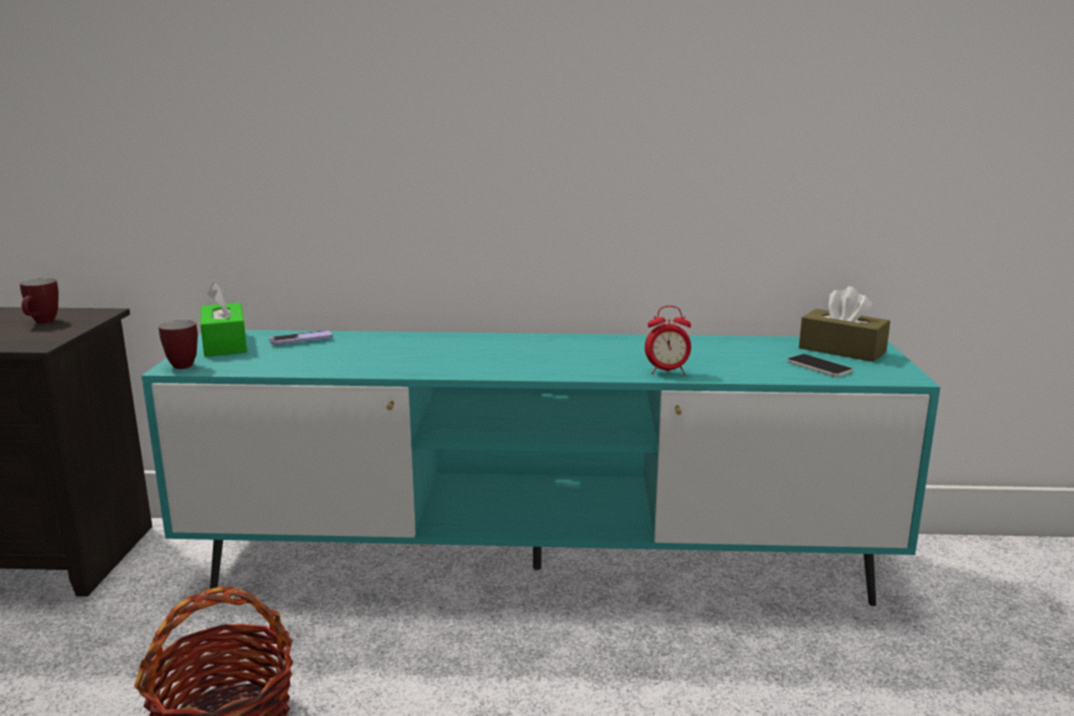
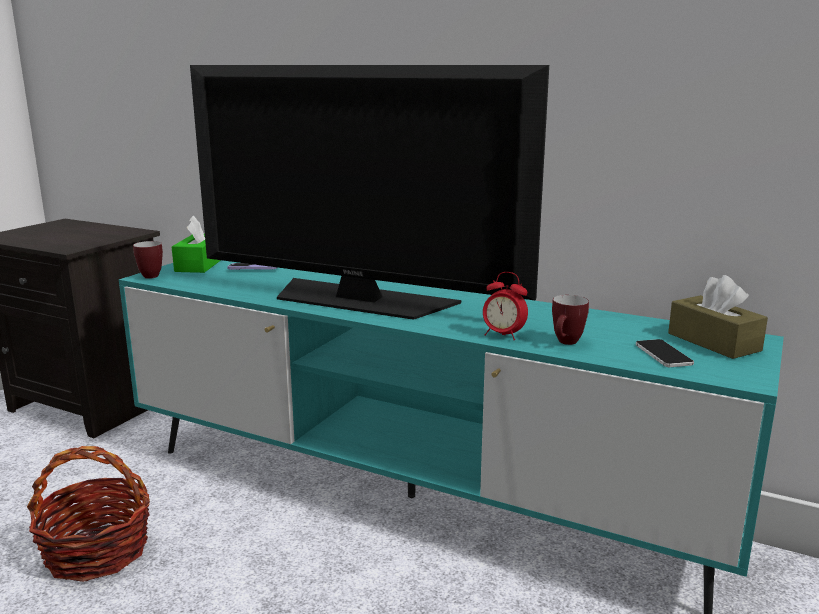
camera: 25 degrees right, 0 degrees up
mug [20,278,59,323] -> mug moved to [552,295,589,345]
none -> television [190,65,549,320]

